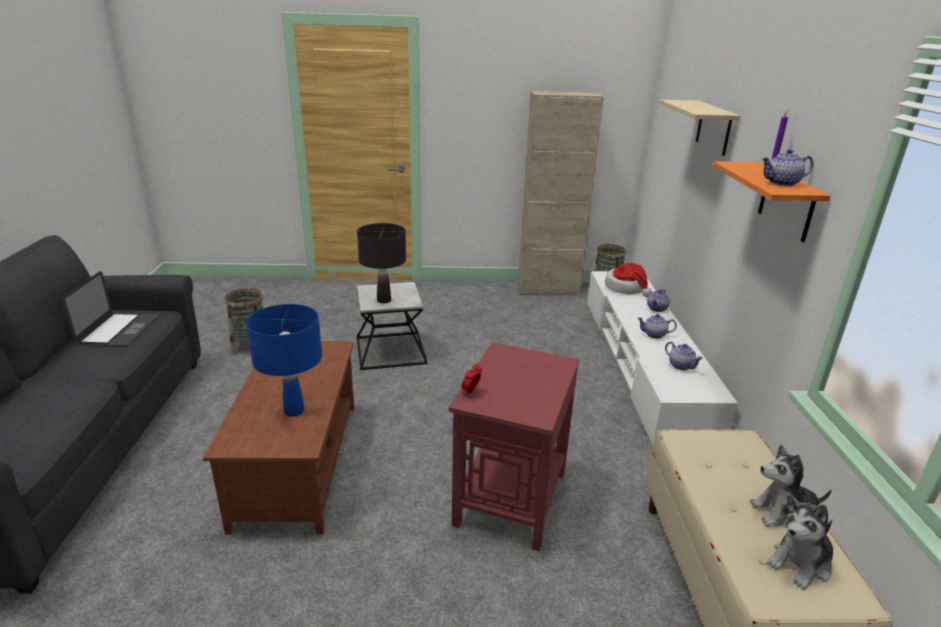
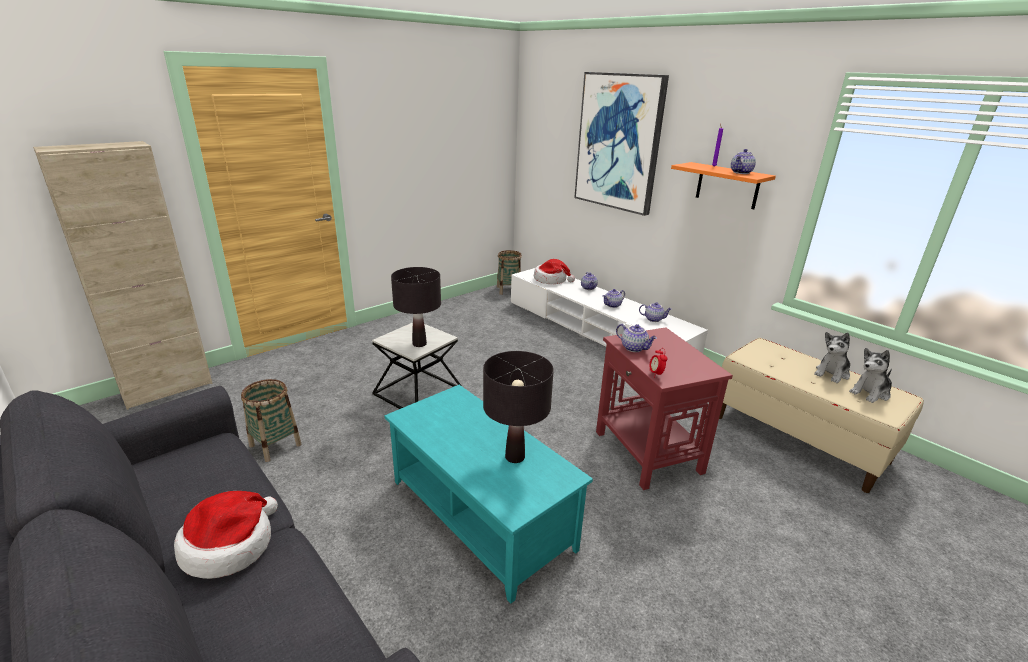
camera: 40 degrees left, 0 degrees up
laptop [62,271,159,346] -> none
brown coffee table [203,341,355,535] -> turquoise coffee table [384,385,593,604]
blue table lamp [246,304,322,417] -> black table lamp [483,351,554,463]
beige cabinet [518,91,604,295] -> beige cabinet moved to [33,141,213,410]
beige shelf [660,100,740,156] -> picture [574,72,669,216]
plush toy [767,494,833,590] -> plush toy turned 45 degrees clockwise [849,348,892,403]
none -> hat [174,491,278,579]
none -> teapot [616,324,657,352]

